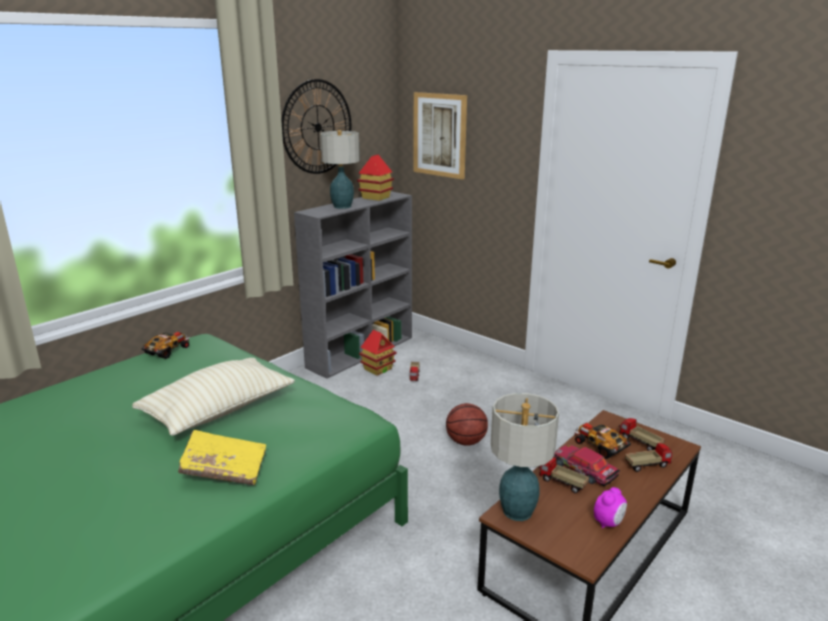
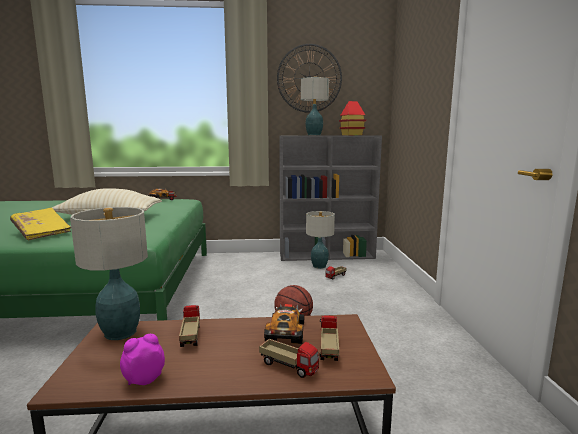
camera: 45 degrees right, 10 degrees down
toy house [359,330,397,376] -> table lamp [306,211,335,269]
picture [414,92,467,180] -> none
toy car [554,444,620,486] -> none
alarm clock [594,487,627,528] -> alarm clock turned 150 degrees clockwise [120,334,165,385]

